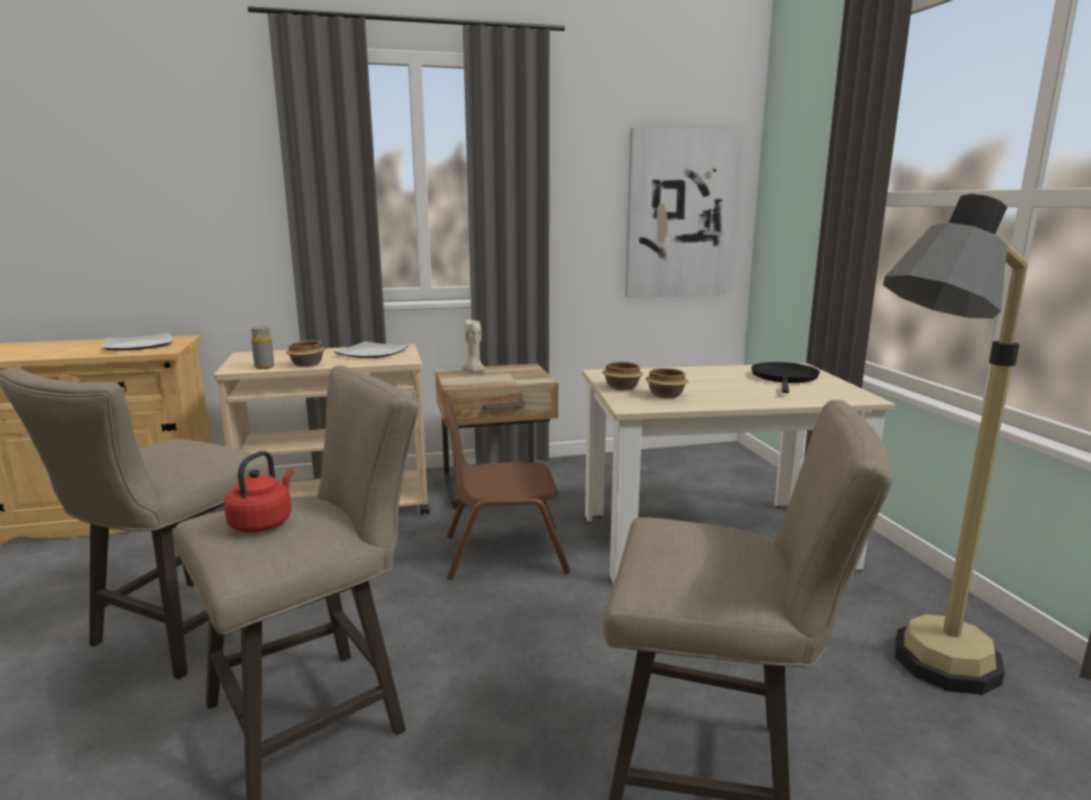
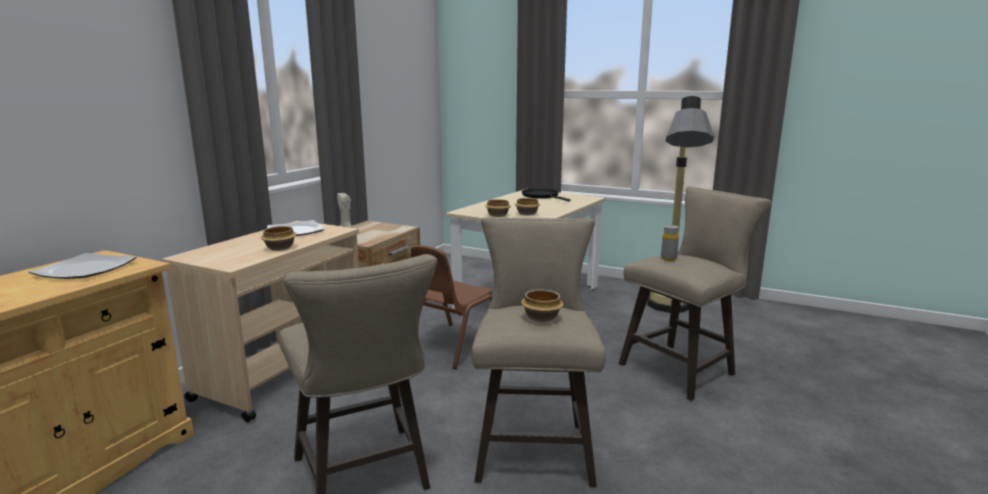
camera: 50 degrees left, 0 degrees up
red kettle [224,451,294,533] -> bowl [521,289,563,322]
grey bottle [251,326,274,369] -> grey bottle moved to [661,225,679,261]
picture [625,128,738,298] -> none

